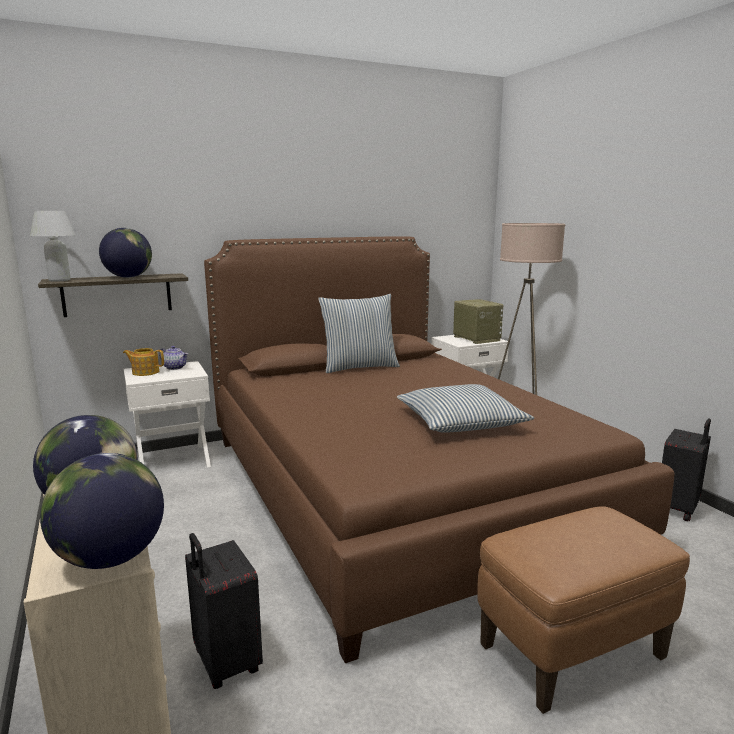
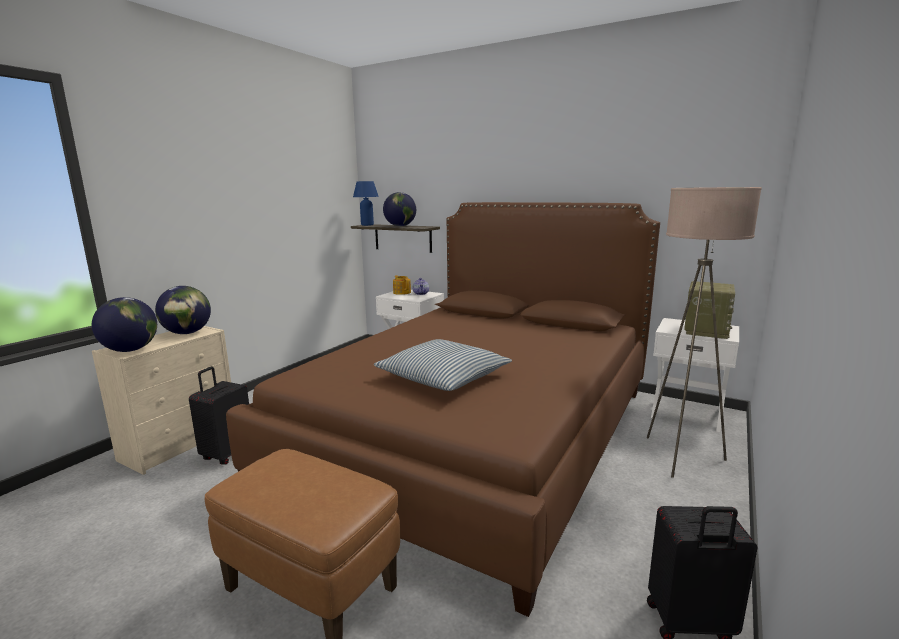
camera: 55 degrees right, 0 degrees up
white table lamp [30,211,76,282] -> blue table lamp [353,181,379,226]
pillow [318,294,400,373] -> none

